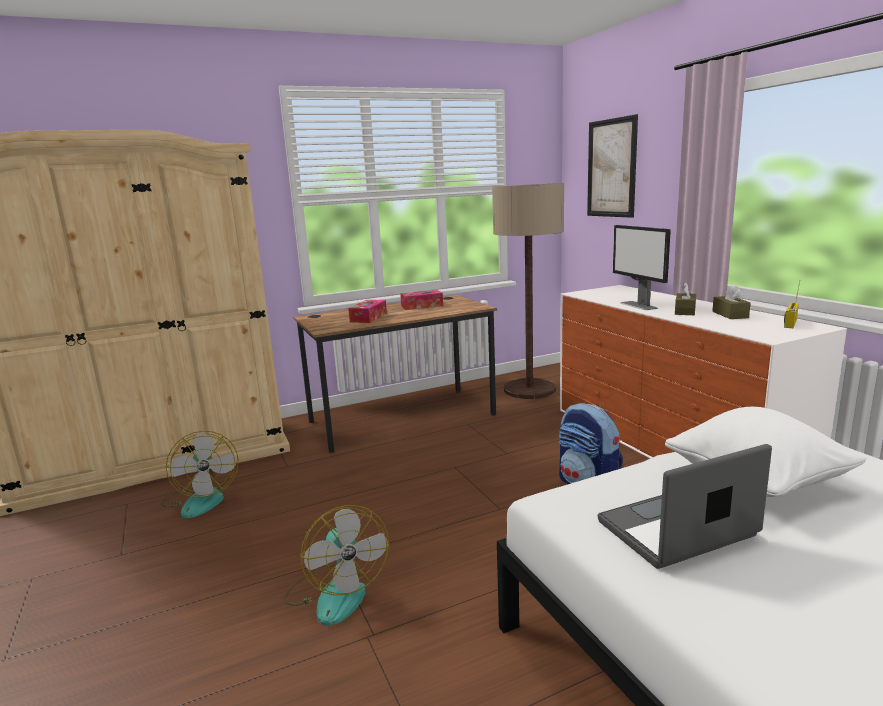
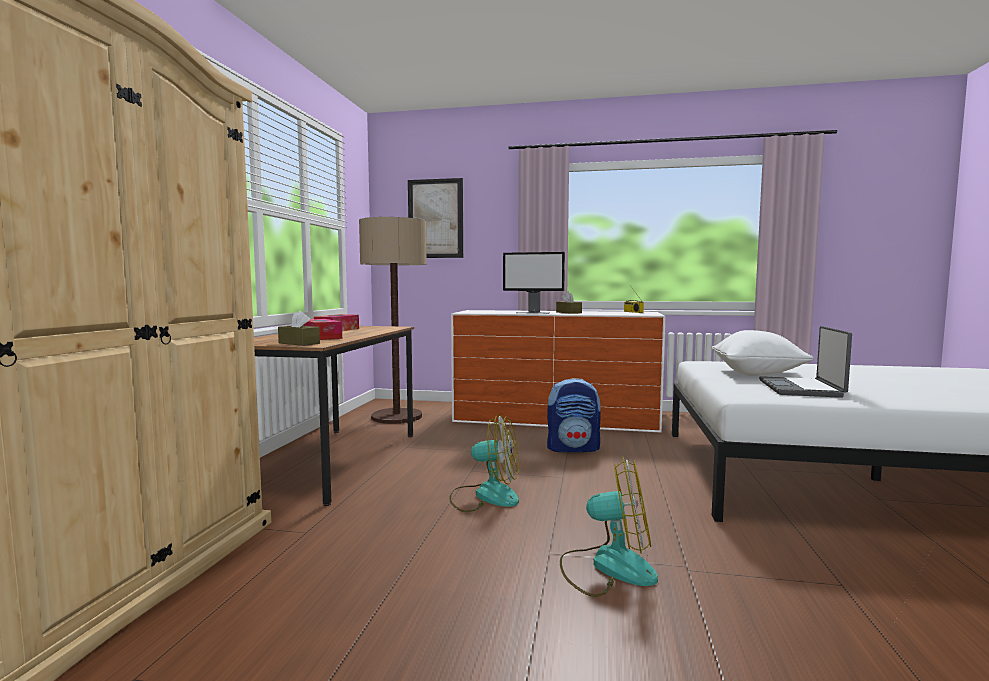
camera: 55 degrees left, 10 degrees down
fan [161,431,239,518] -> fan moved to [449,414,519,512]
brown tissue box [712,284,751,319] -> brown tissue box moved to [278,310,320,346]

